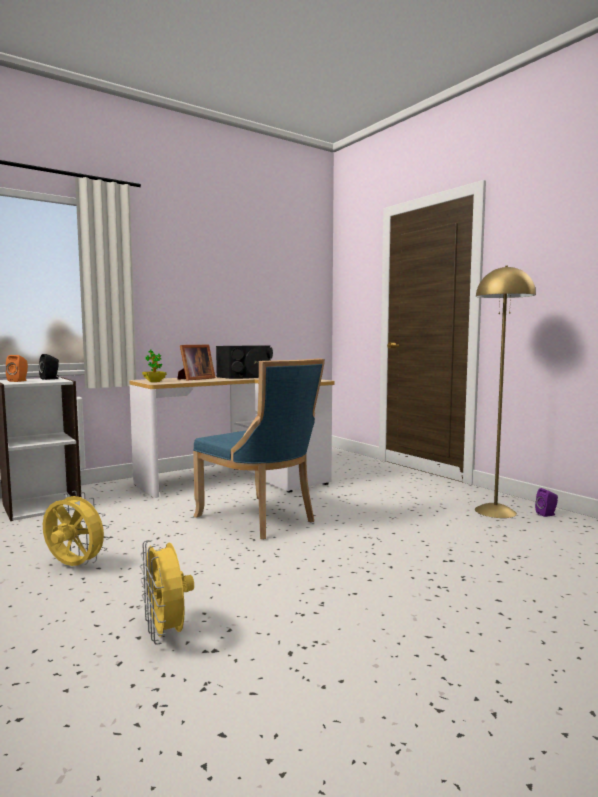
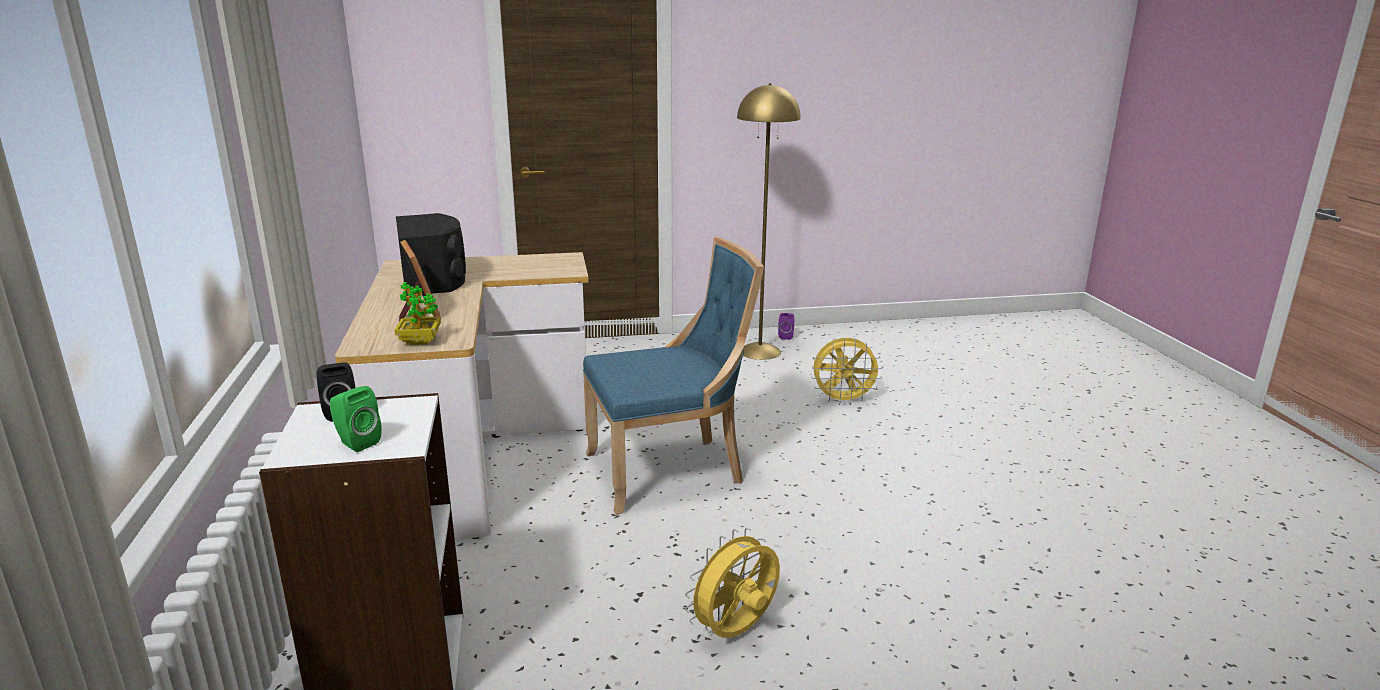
camera: 65 degrees left, 15 degrees up
orange speaker [6,355,28,382] -> green speaker [330,386,382,452]
yellow fan [140,540,194,645] -> yellow fan moved to [811,338,883,405]

